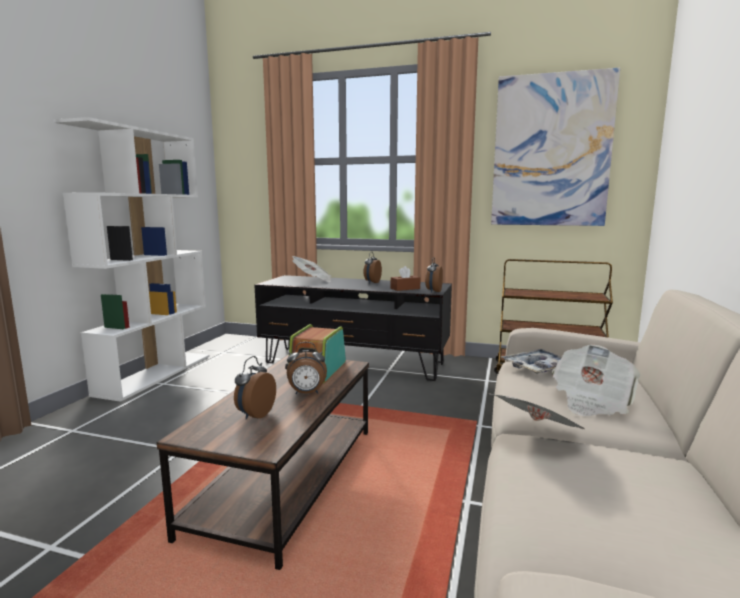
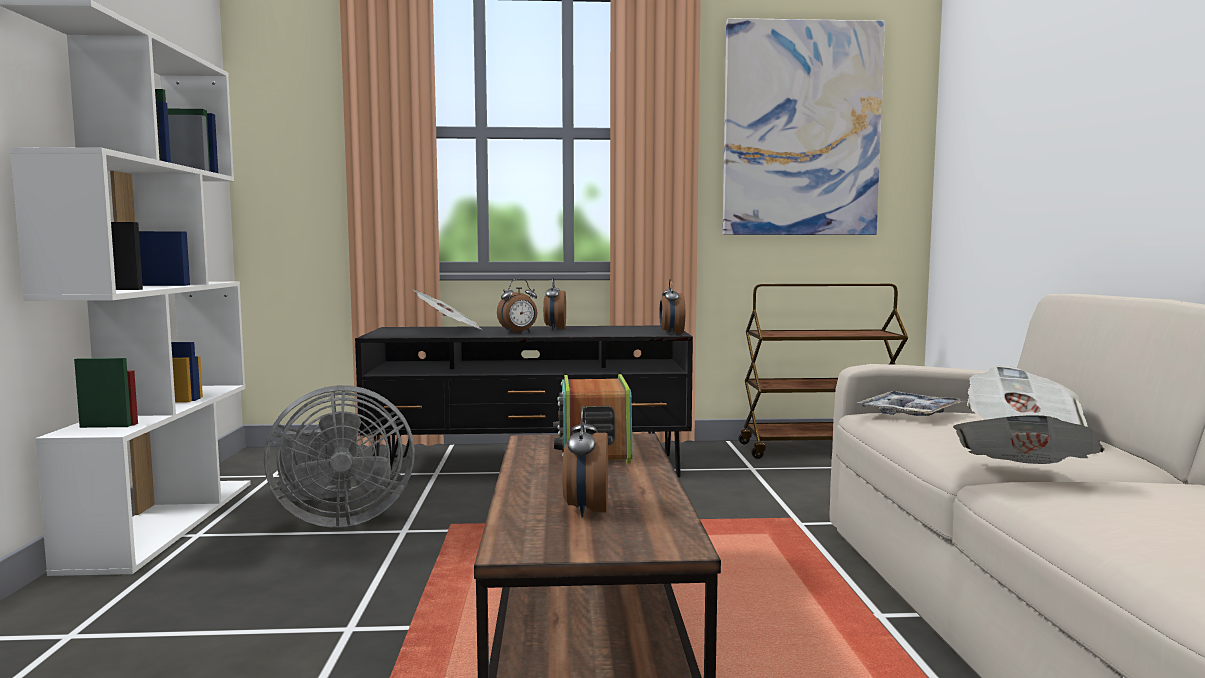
camera: 20 degrees left, 5 degrees down
alarm clock [287,342,327,394] -> alarm clock moved to [497,279,537,333]
brown tissue box [391,266,420,291] -> none
none -> grey fan [264,385,415,527]

